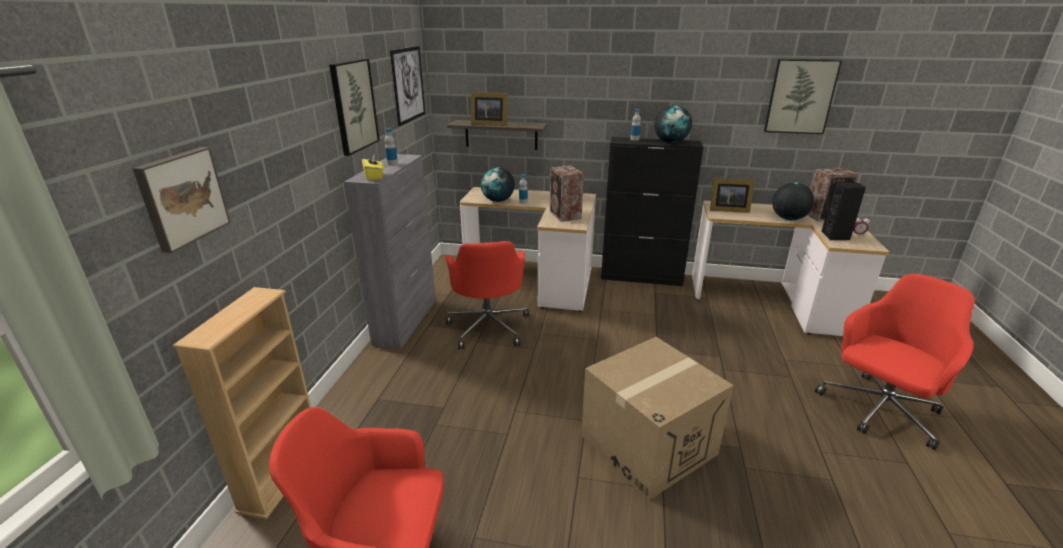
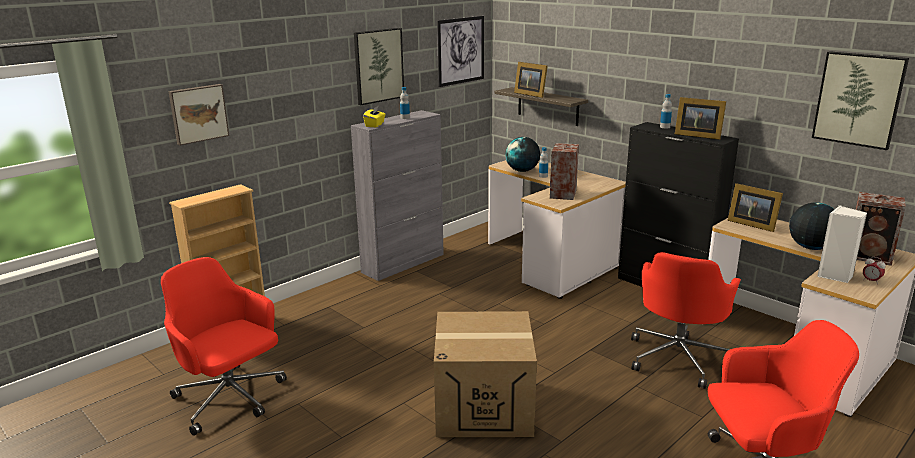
camera: 35 degrees right, 5 degrees down
red office chair [446,241,529,349] -> red office chair moved to [631,252,741,389]
globe [654,105,692,143] -> picture frame [675,97,726,140]
black speaker [822,181,866,241] -> white speaker [817,206,867,283]

